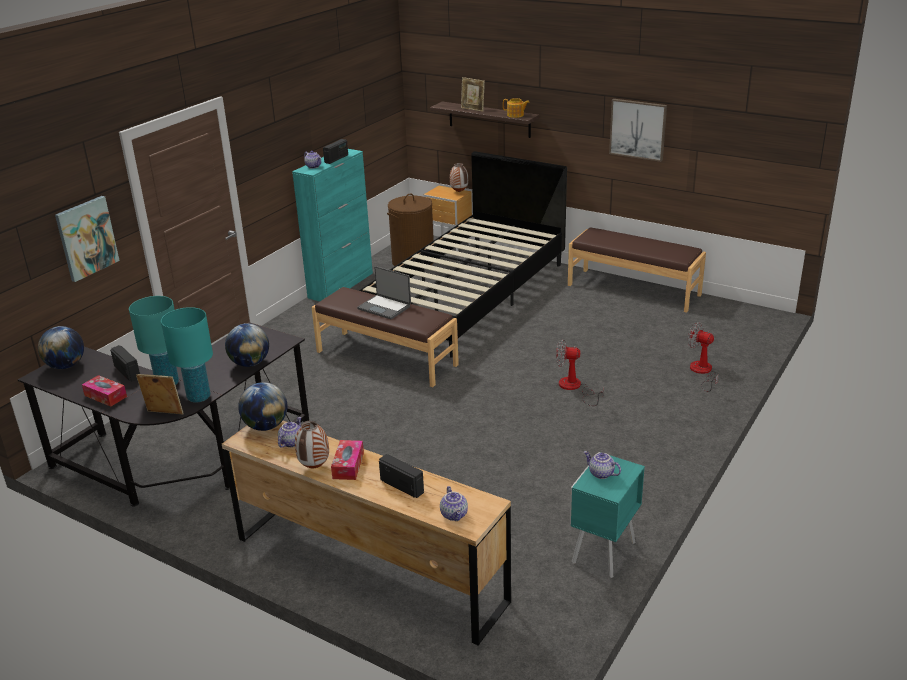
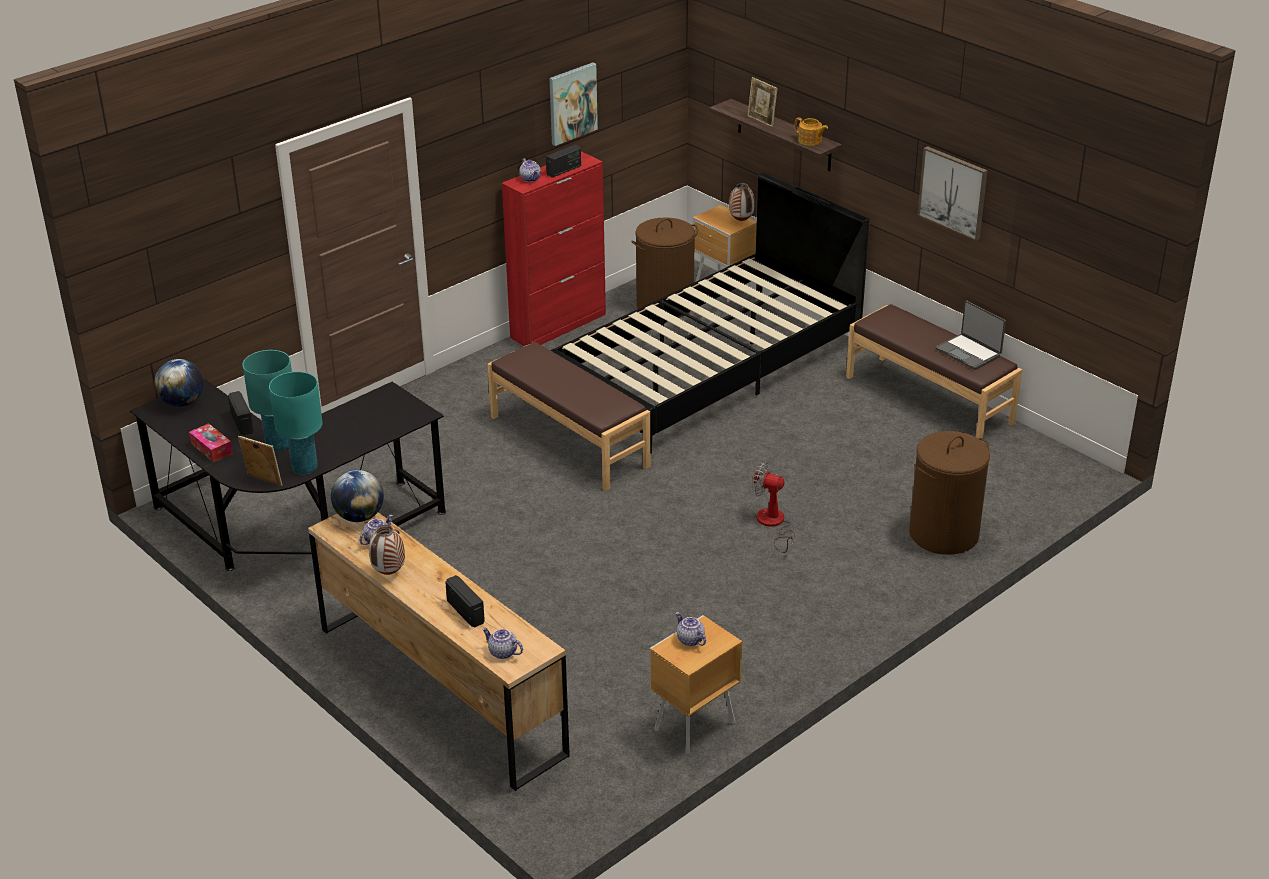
camera: 15 degrees right, 5 degrees up
picture [55,196,120,282] -> picture moved to [550,63,598,146]
globe [225,323,269,367] -> none
turquoise cabinet [292,149,373,302] -> red cabinet [502,151,606,346]
tissue box [331,440,364,480] -> none
laptop [357,266,411,319] -> laptop moved to [935,300,1006,370]
teapot [440,486,468,521] -> teapot turned 120 degrees clockwise [482,627,523,659]
turquoise nightstand [570,452,645,578] -> brown nightstand [650,615,742,755]
fan [688,322,719,392] -> brown laundry basket [909,431,990,555]

